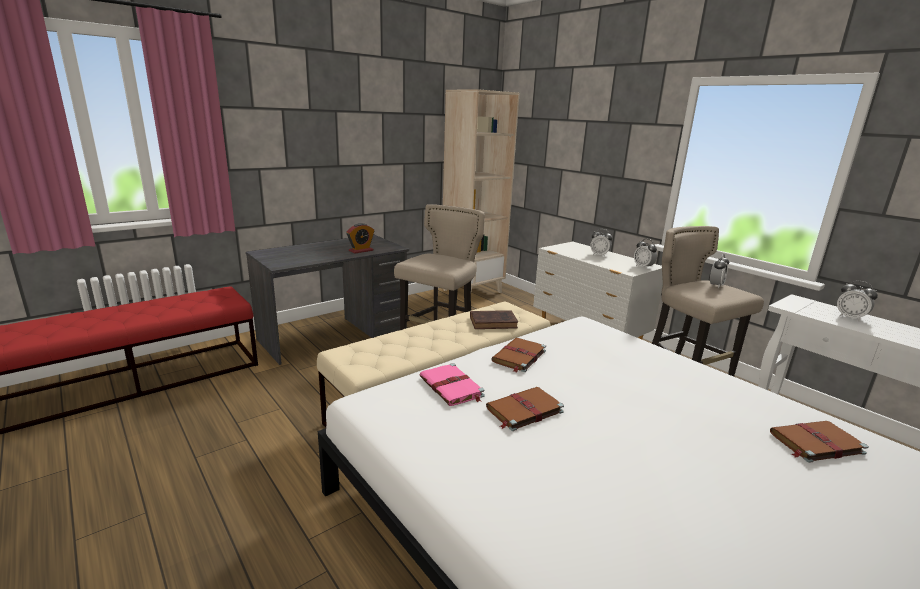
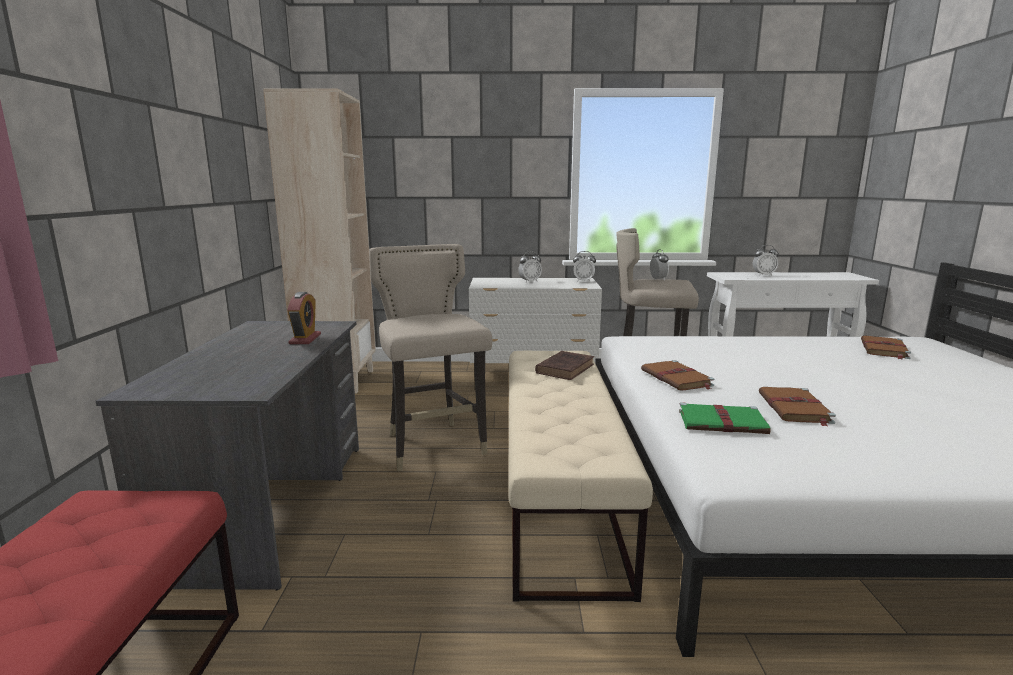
camera: 50 degrees left, 5 degrees down
pink book [420,363,485,406] -> green book [679,402,771,434]

